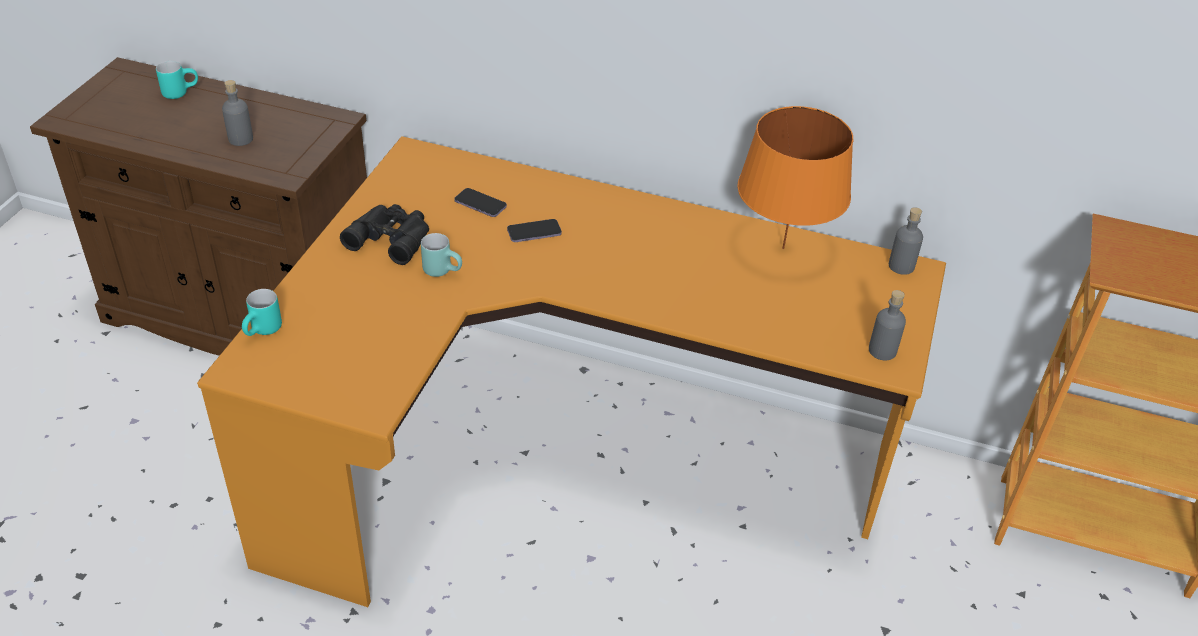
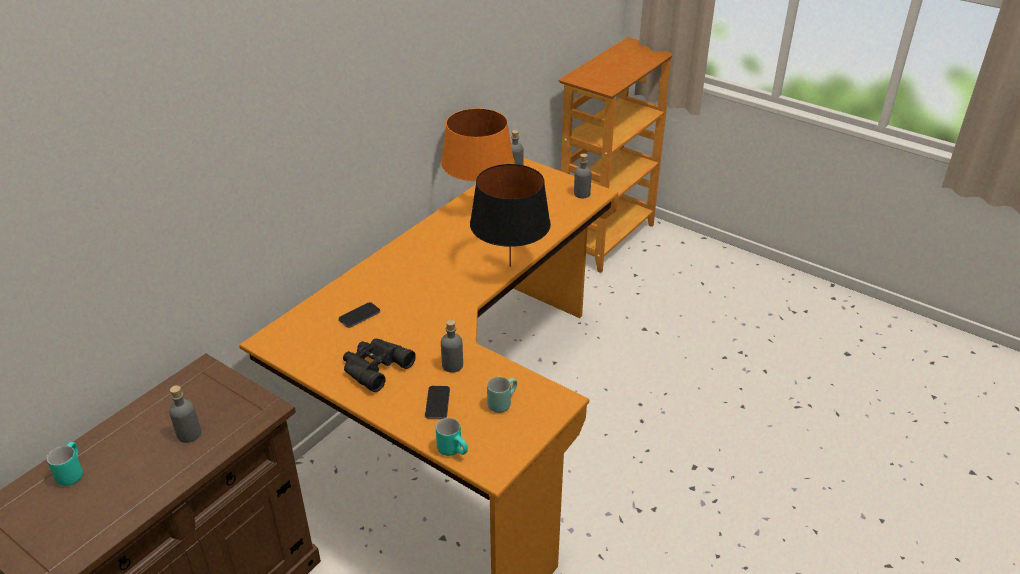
camera: 70 degrees left, 5 degrees down
turquoise mug [421,233,462,277] -> turquoise mug moved to [487,377,517,413]
phone [507,219,562,242] -> phone moved to [425,386,450,419]
none -> grey bottle [441,319,463,373]
none -> black table lamp [470,164,551,267]

